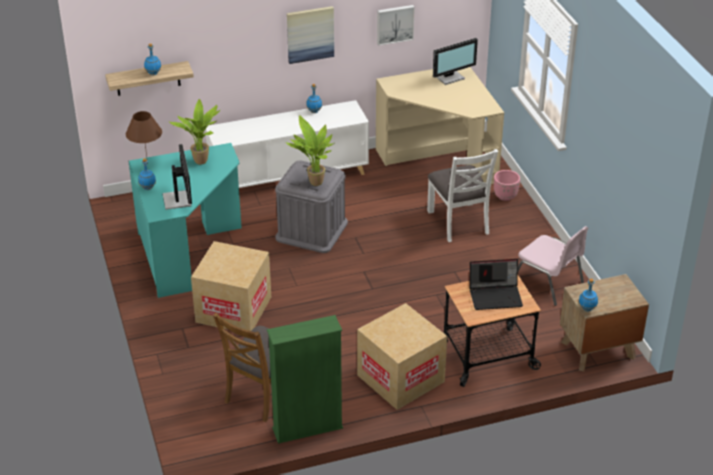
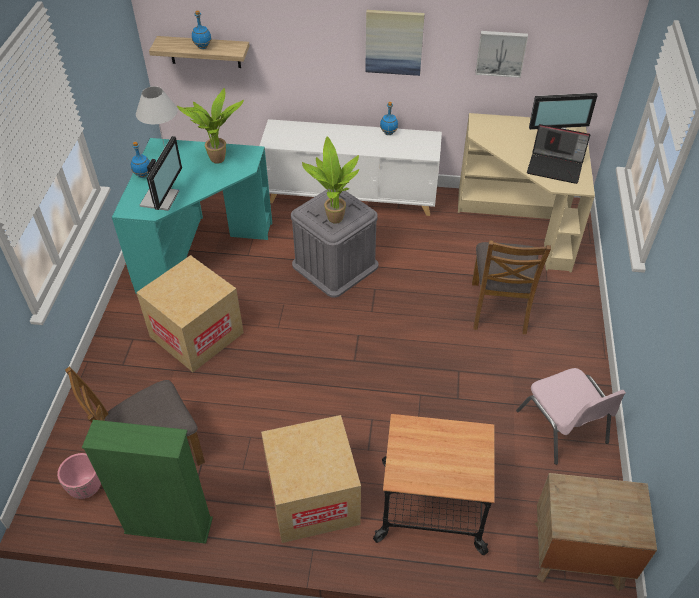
camera: 25 degrees right, 10 degrees up
brown table lamp [126,111,162,164] -> white table lamp [136,86,178,148]
white chair [427,149,498,242] -> brown chair [472,240,551,334]
laptop [470,259,523,310] -> laptop moved to [527,124,590,184]
pink planter [494,170,520,201] -> pink planter moved to [57,453,101,499]
blue bottle [579,279,598,311] -> none

